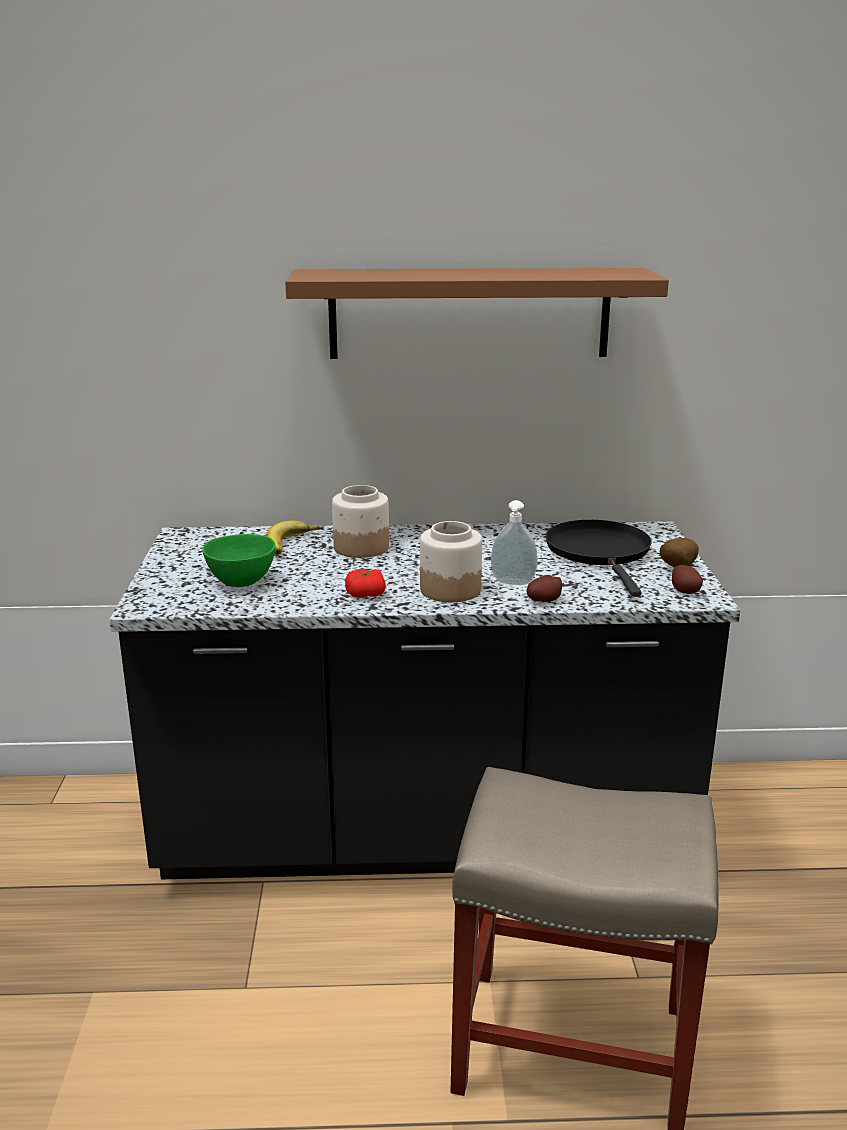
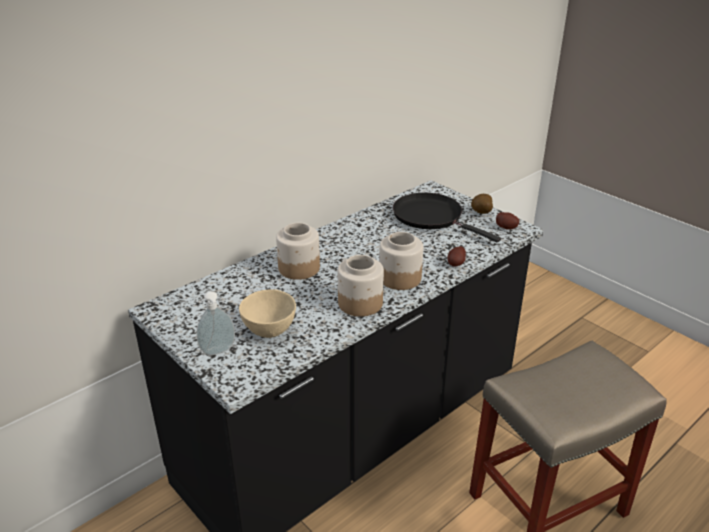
camera: 40 degrees left, 10 degrees up
green bowl [202,534,276,587] -> beige bowl [239,289,296,338]
banana [266,520,324,556] -> none
brown shelf [285,268,669,359] -> none
tomato [345,568,386,598] -> jar [338,255,384,317]
soap dispenser [491,500,538,585] -> soap dispenser moved to [197,291,235,355]

